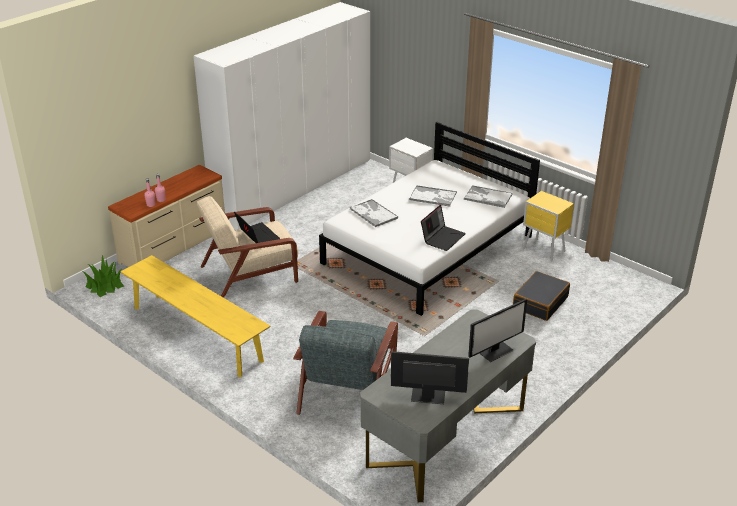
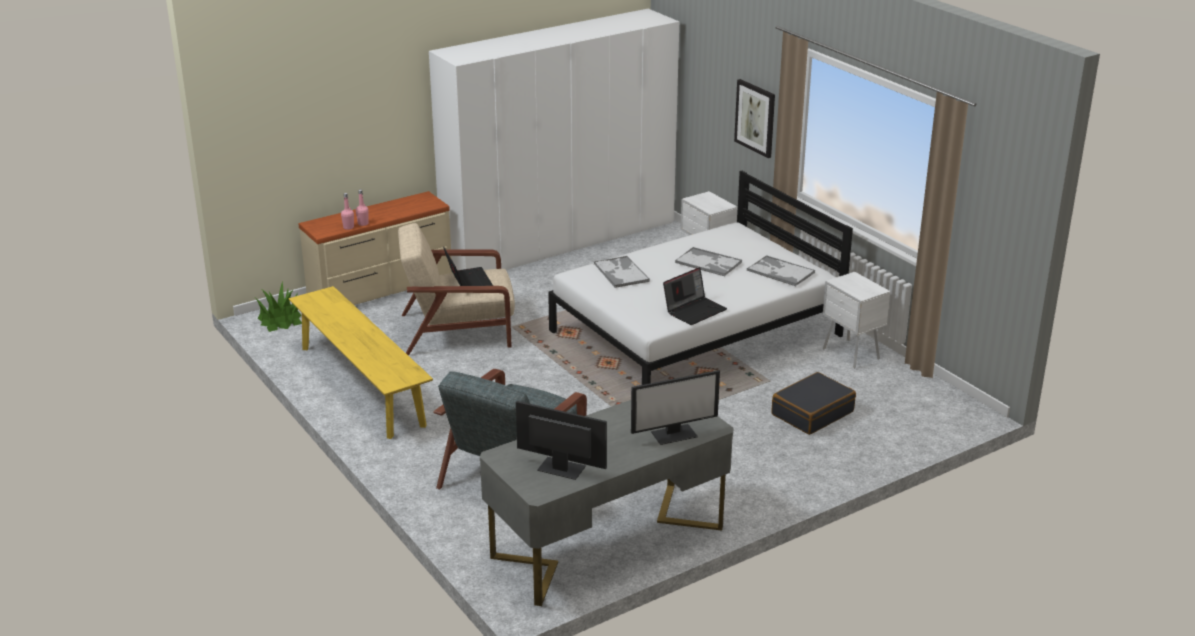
camera: 15 degrees right, 5 degrees down
yellow nightstand [523,191,574,262] -> white nightstand [823,272,890,368]
none -> picture [734,79,775,158]

